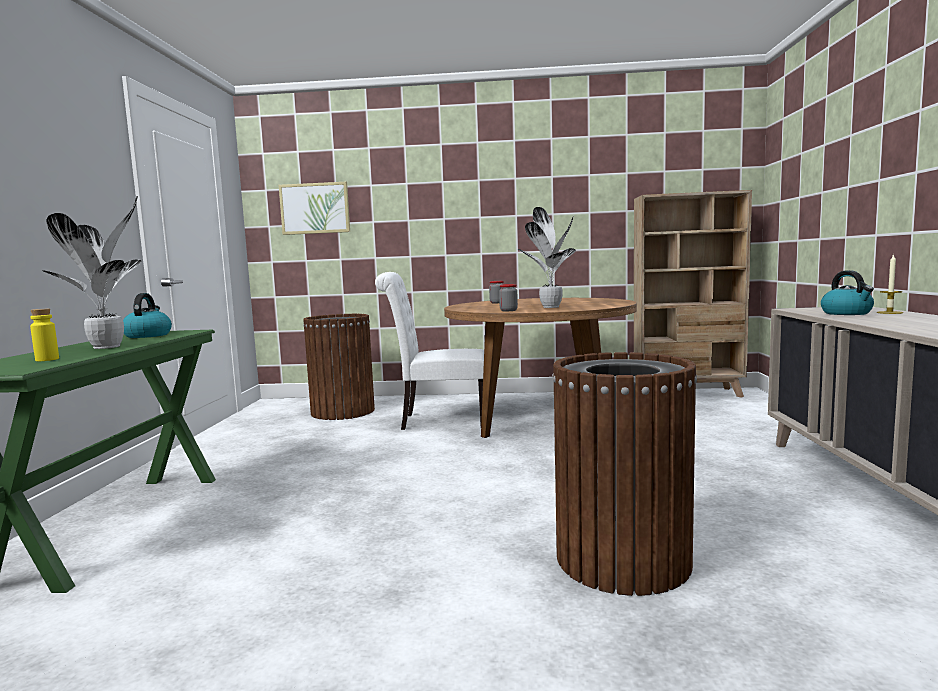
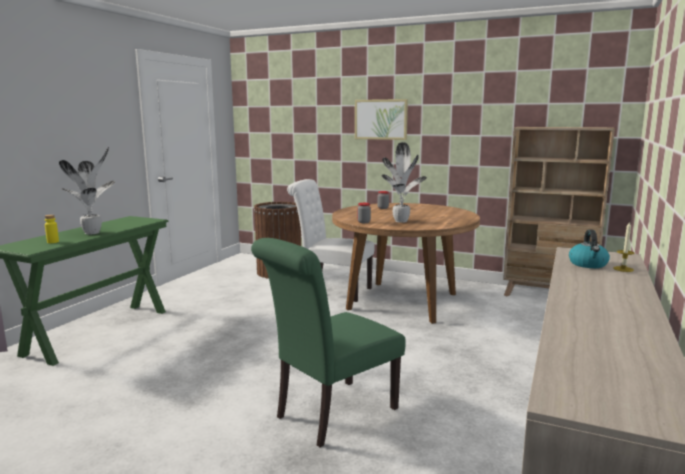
camera: 20 degrees right, 5 degrees up
kettle [123,293,172,338] -> none
picture [279,182,350,235] -> picture moved to [355,99,408,140]
brown trash can [552,352,697,596] -> green chair [251,238,405,447]

